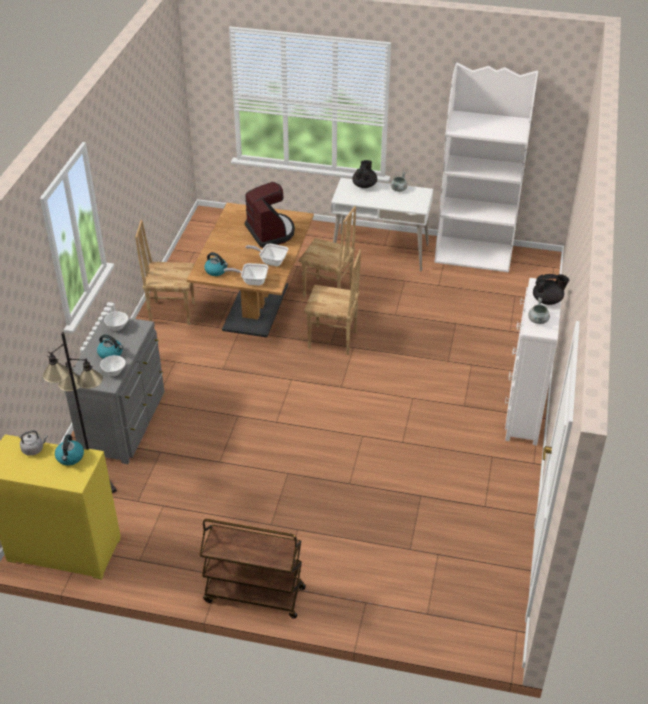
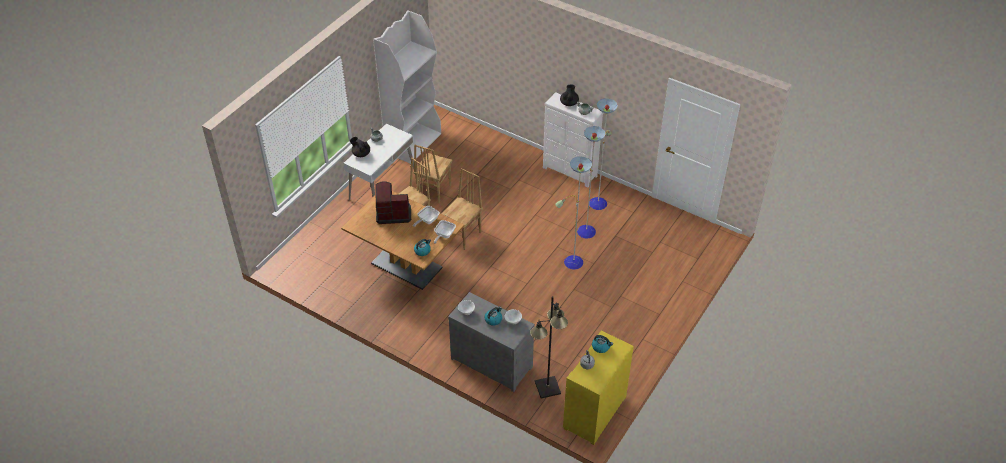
camera: 70 degrees left, 5 degrees up
brown chair [135,220,195,325] -> brown chair moved to [413,145,453,204]
brown cart [199,519,306,619] -> none
none -> floor lamp [555,98,618,270]

